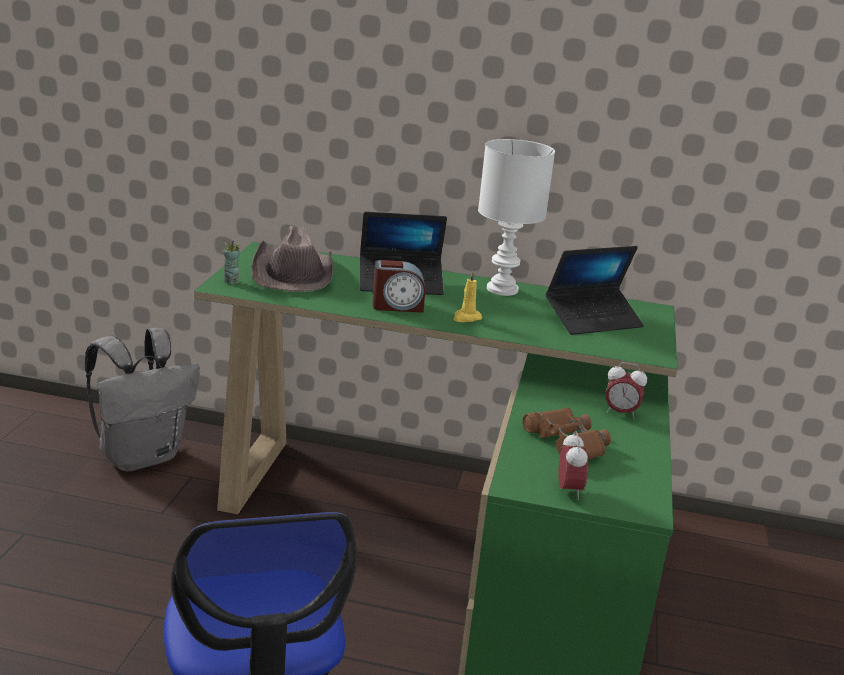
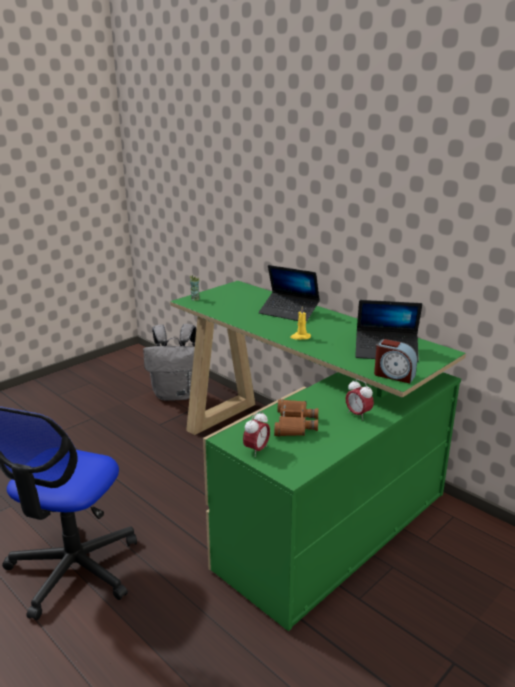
camera: 35 degrees right, 0 degrees up
brown hat [251,226,333,292] -> none
alarm clock [372,260,425,313] -> alarm clock moved to [374,339,417,383]
white table lamp [478,139,555,296] -> none

